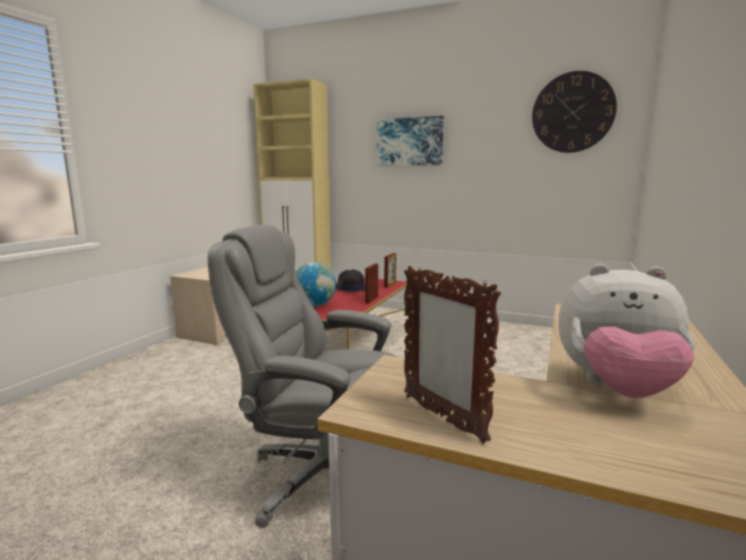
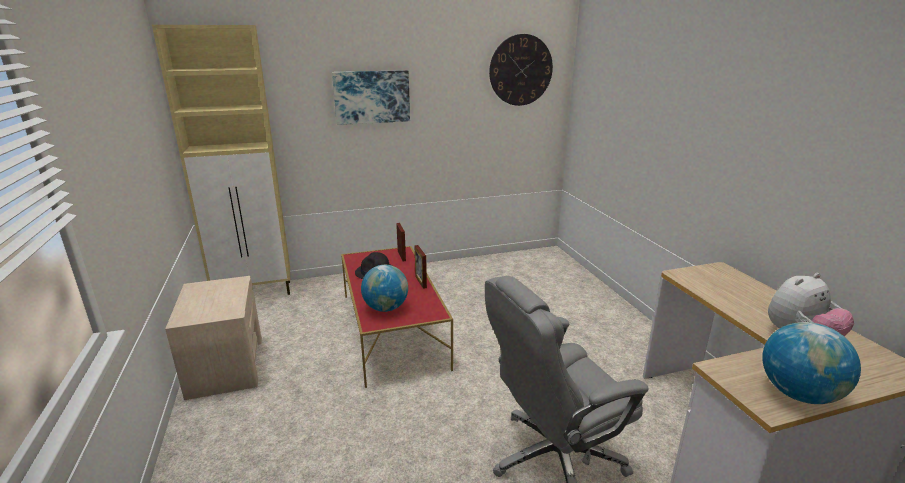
camera: 40 degrees left, 10 degrees up
picture frame [404,266,501,443] -> globe [762,322,861,404]

